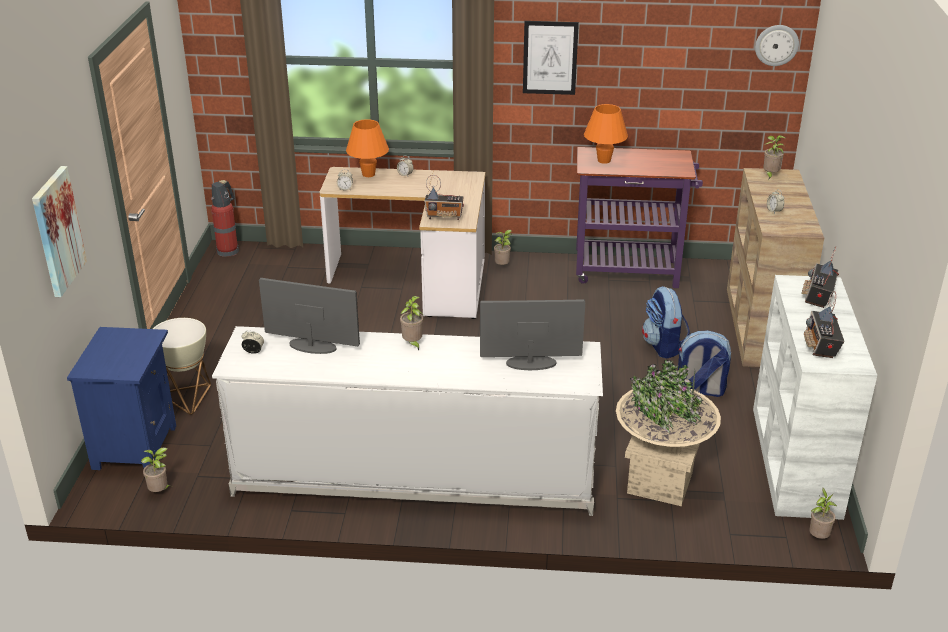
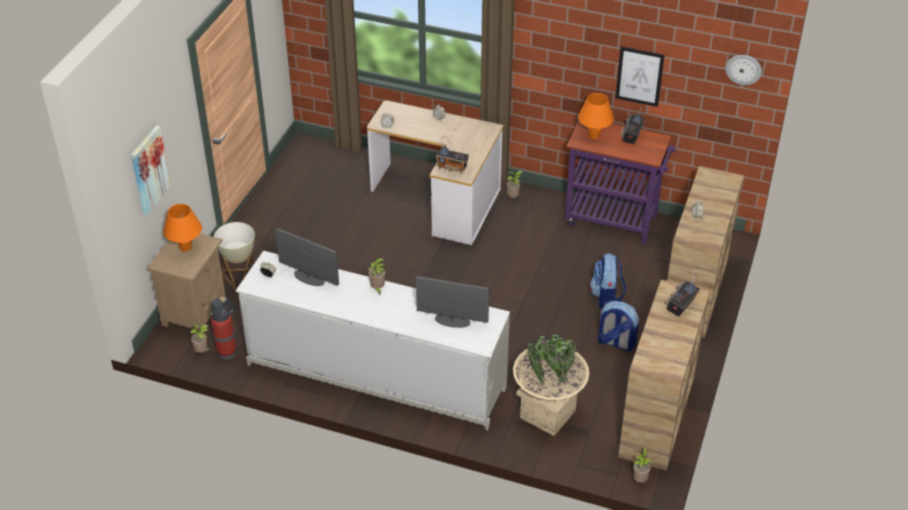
camera: 15 degrees right, 10 degrees up
blue nightstand [67,327,176,470] -> beige nightstand [147,234,226,333]
fire extinguisher [211,180,239,257] -> fire extinguisher moved to [210,297,237,359]
orange table lamp [346,119,389,177] -> orange table lamp moved to [163,204,202,252]
picture [523,21,579,95] -> picture moved to [615,47,664,107]
white bookcase [753,275,877,520] -> brown bookcase [618,280,710,471]
potted plant [763,135,785,179] -> none
radio [804,291,845,358] -> radio moved to [620,105,645,145]

